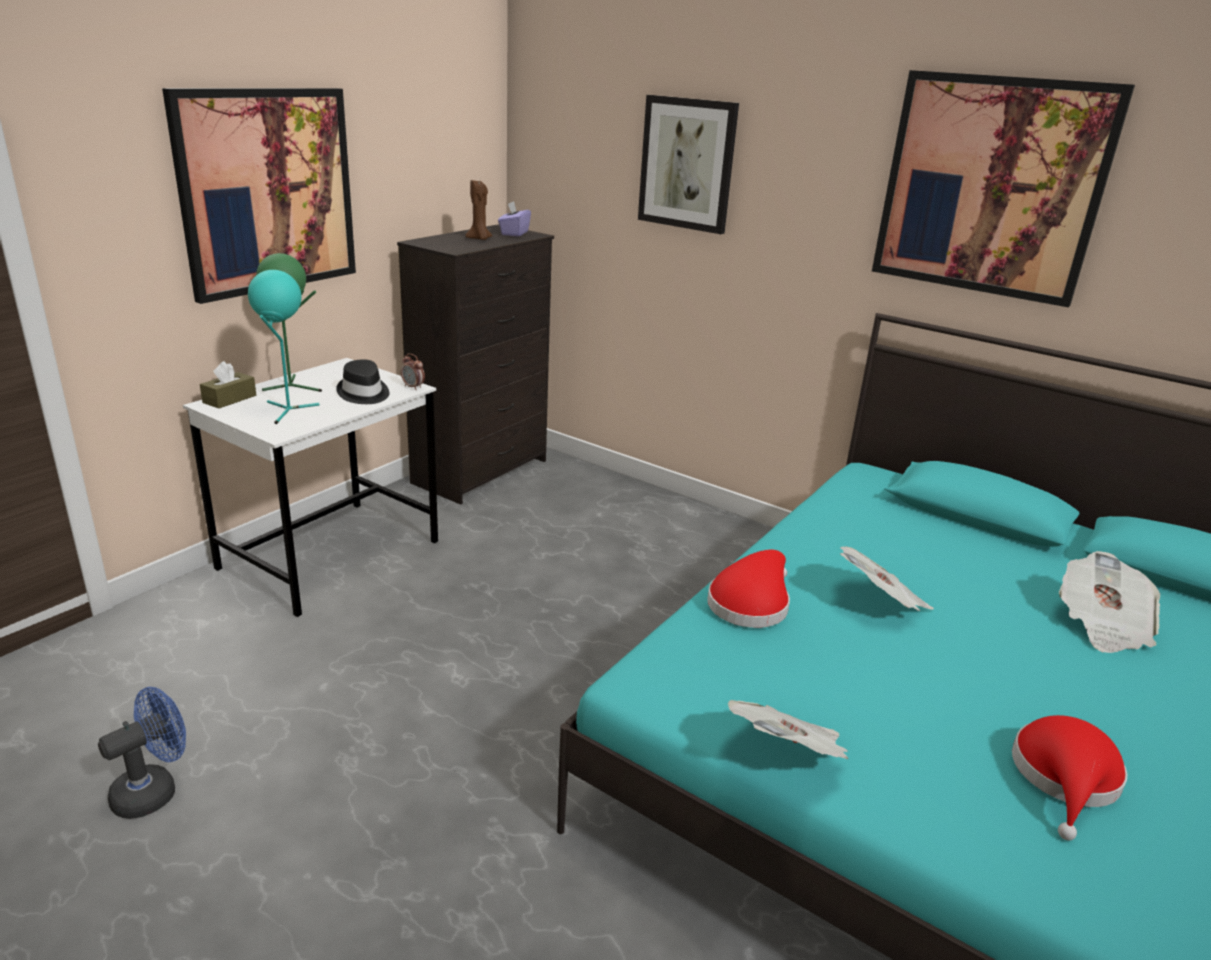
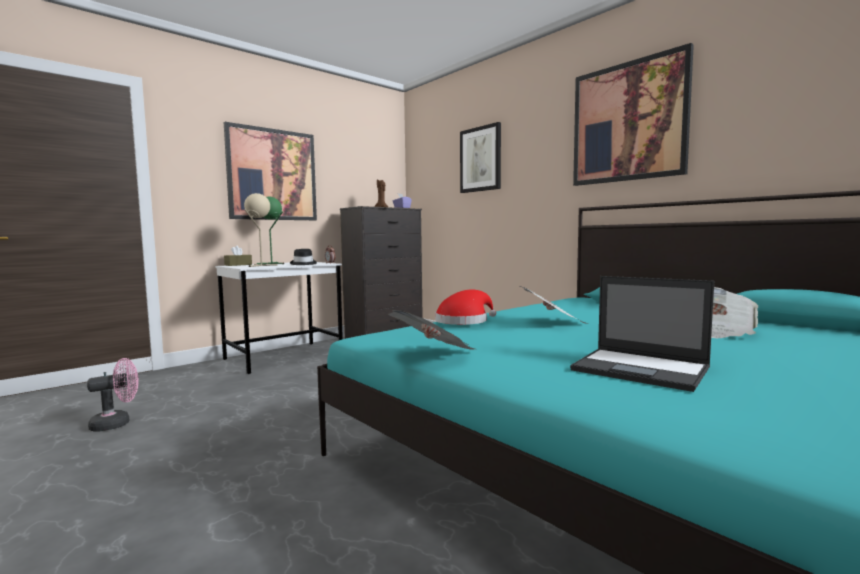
camera: 15 degrees right, 20 degrees down
blue fan [98,687,186,819] -> pink fan [87,358,138,432]
turquoise table lamp [248,270,320,424] -> beige table lamp [244,193,278,267]
red hat [1012,715,1127,840] -> laptop [570,276,714,392]

